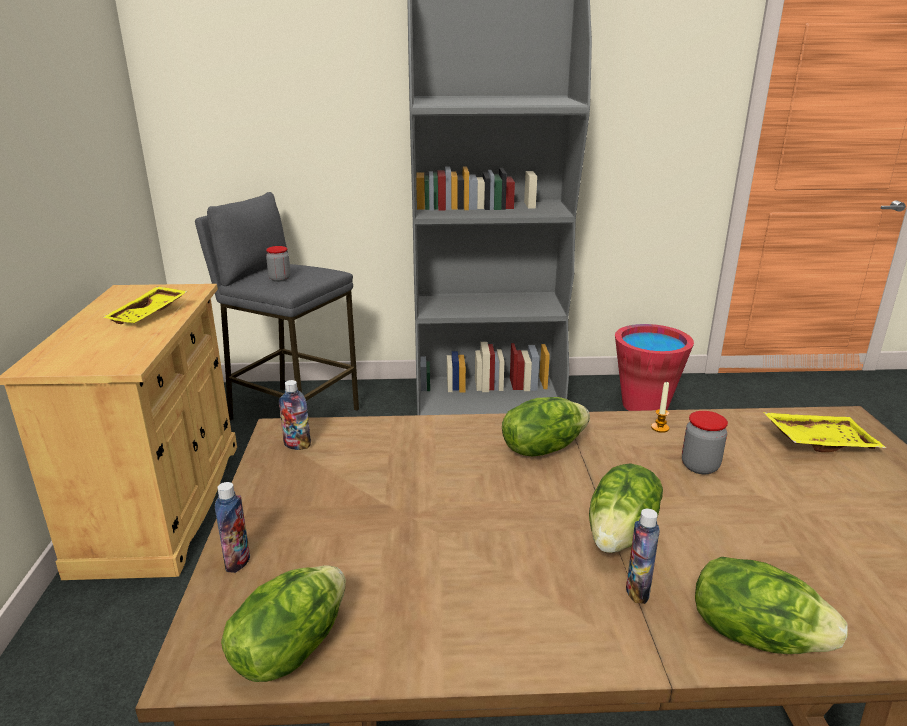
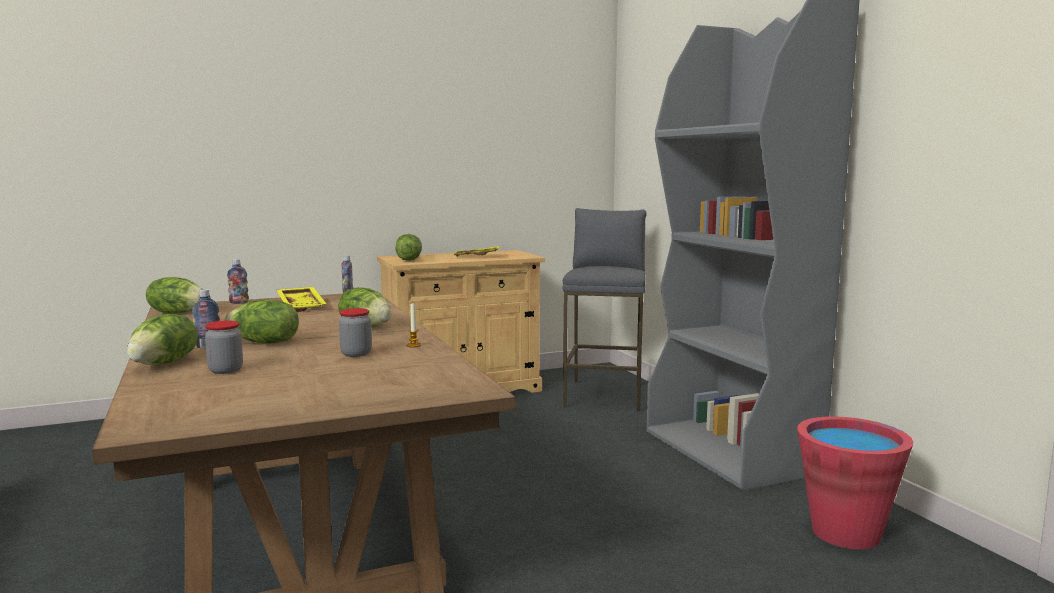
camera: 70 degrees right, 15 degrees down
jar [266,246,291,282] -> jar moved to [205,321,243,374]
yellow tray [763,412,886,452] -> yellow tray moved to [277,287,327,312]
none -> lettuce [396,234,422,261]

